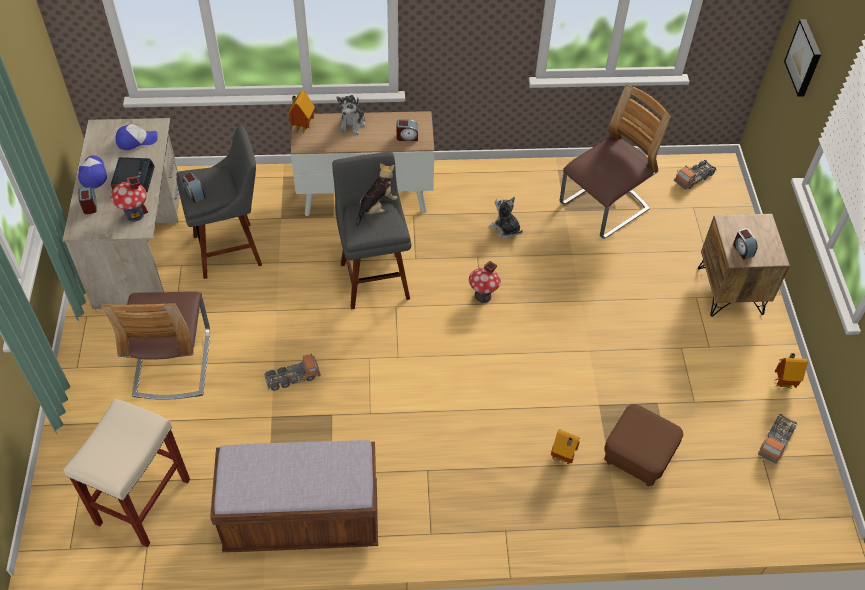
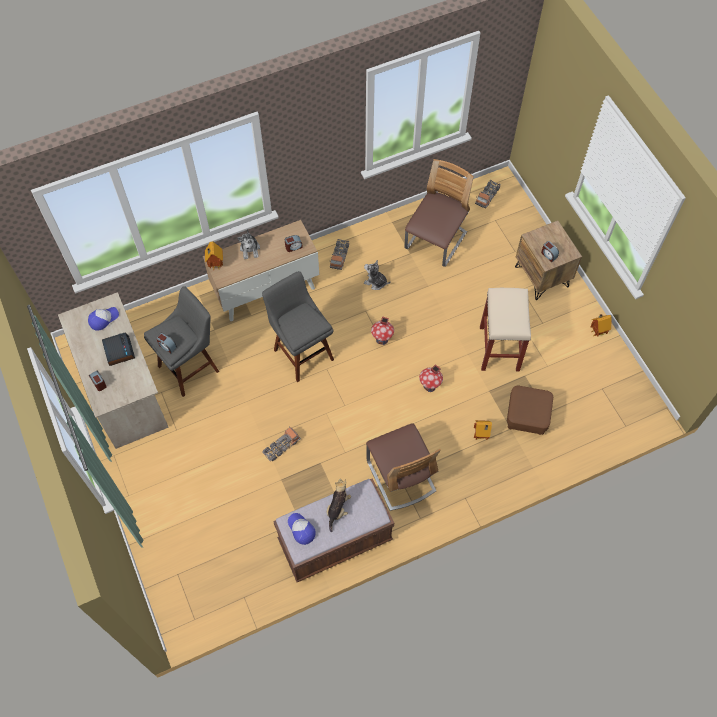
camera: 20 degrees left, 10 degrees up
beige stool [64,398,190,547] -> beige stool moved to [480,288,531,371]
cap [78,155,107,188] -> cap moved to [288,513,316,545]
chair [101,292,210,400] -> chair moved to [366,424,441,511]
toy house [111,176,148,222] -> toy house moved to [419,364,443,392]
plush toy [356,163,397,227] -> plush toy moved to [327,479,351,532]
toy truck [758,414,797,464] -> toy truck moved to [330,239,349,270]
picture [784,19,821,96] -> none

